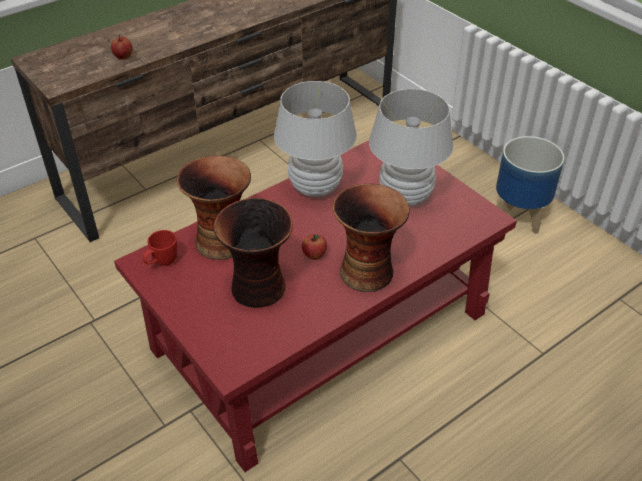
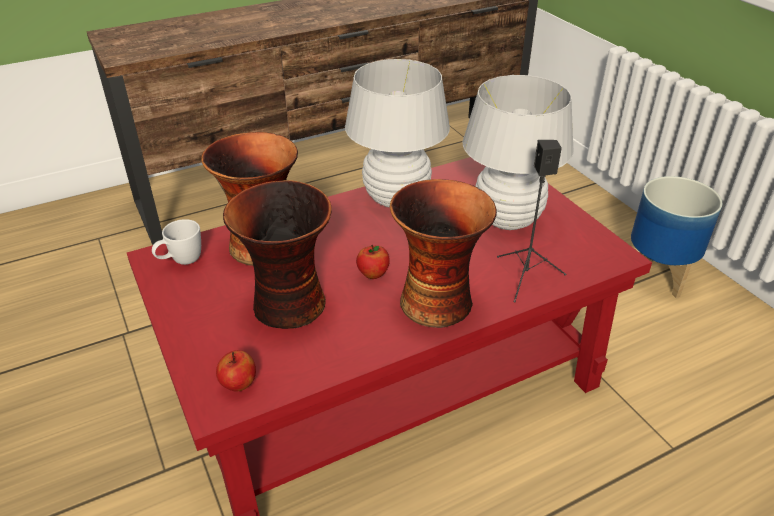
camera: 10 degrees right, 5 degrees down
apple [111,35,132,60] -> apple moved to [216,350,256,392]
red mug [142,230,177,266] -> white mug [152,219,201,265]
none -> black speaker [497,140,566,303]

